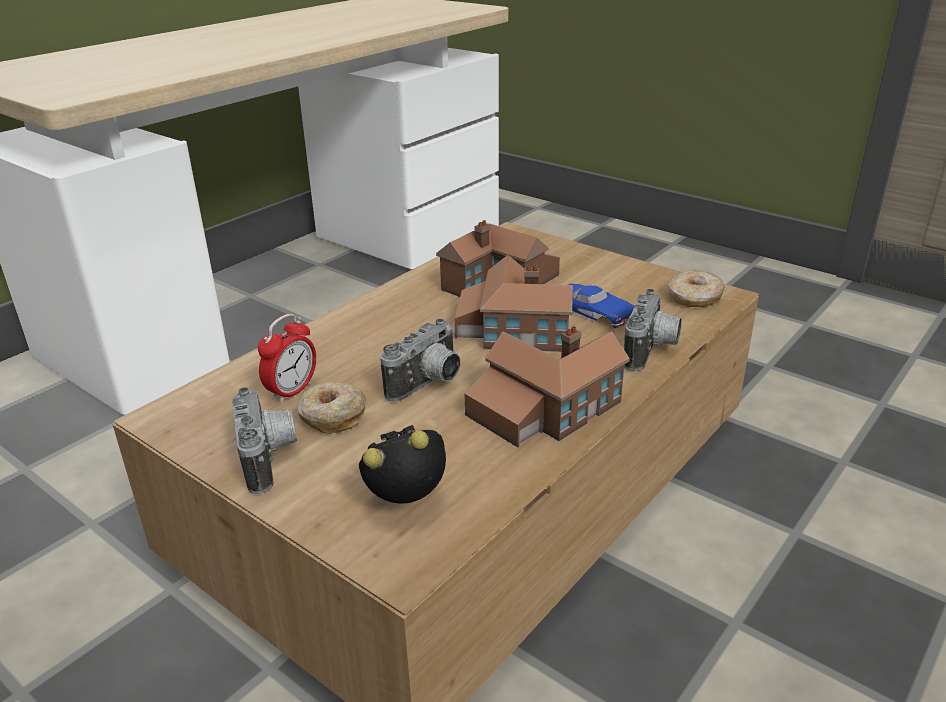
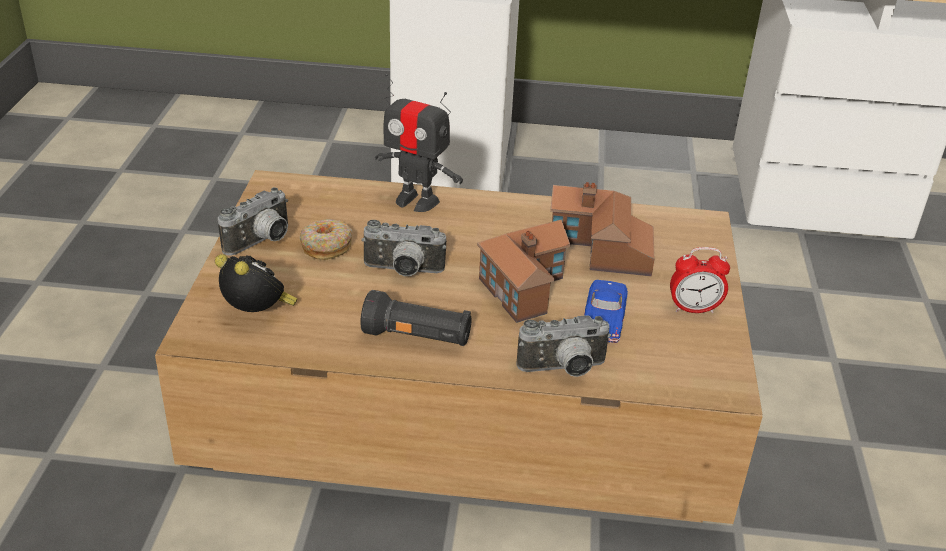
camera: 55 degrees right, 5 degrees up
alarm clock [258,314,316,404] -> alarm clock moved to [670,247,730,313]
toy house [465,326,630,447] -> black flashlight [360,290,471,346]
donut [668,270,725,307] -> none
none -> toy robot [375,74,463,212]

